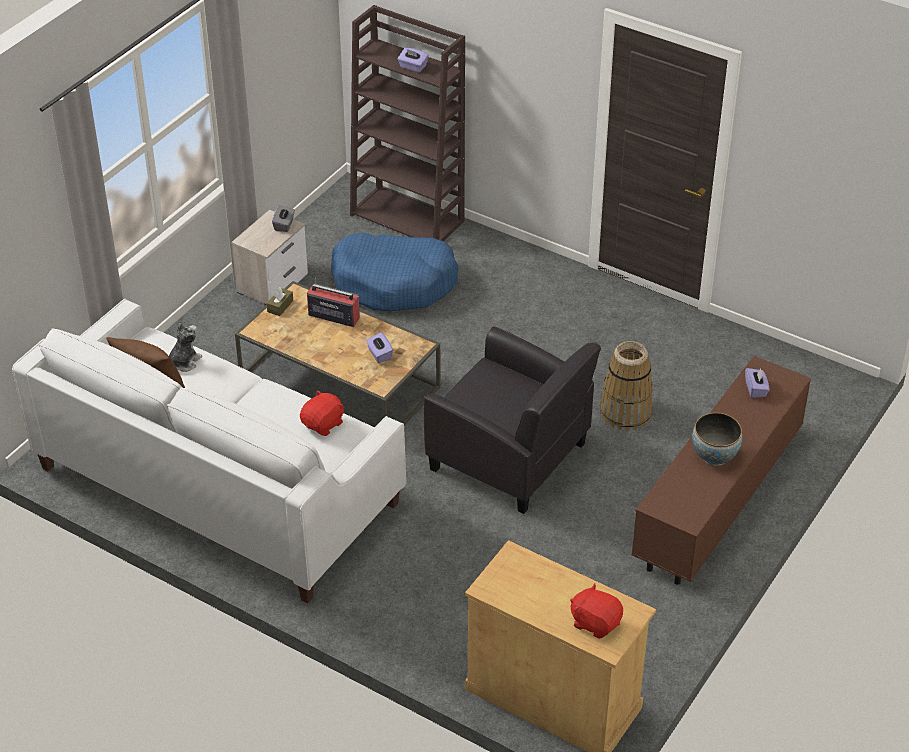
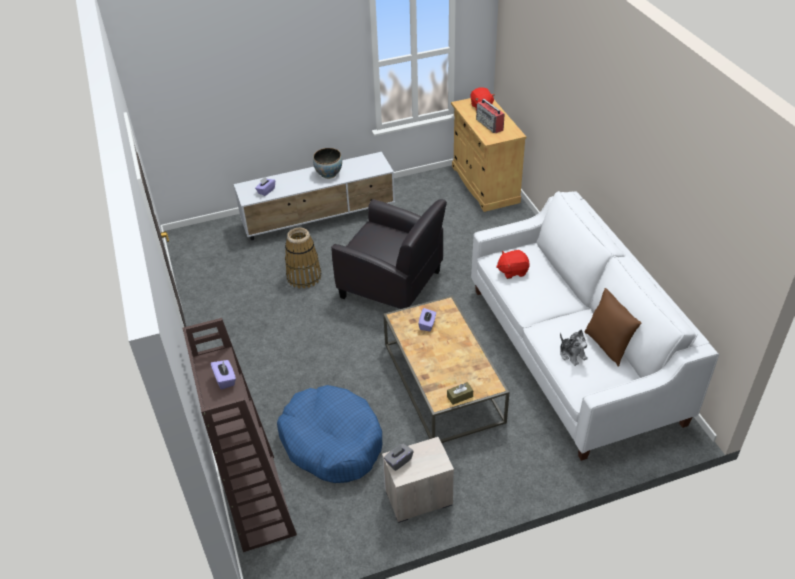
camera: 140 degrees left, 0 degrees up
plush toy [169,323,202,372] -> plush toy turned 105 degrees counterclockwise [560,329,588,366]
radio [307,277,360,327] -> radio moved to [476,99,505,133]
black armchair [424,326,601,514] -> black armchair turned 135 degrees clockwise [331,199,447,309]
brown tv stand [631,356,811,585] -> white tv stand [234,152,395,240]

